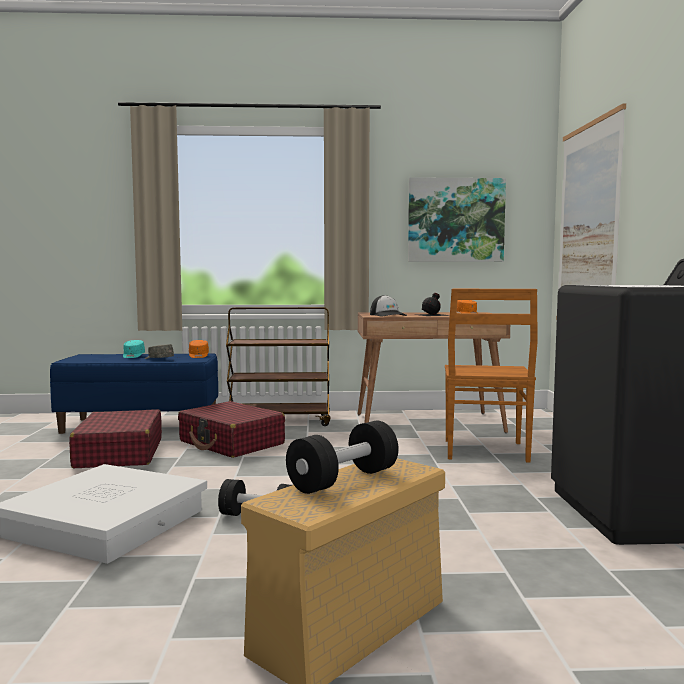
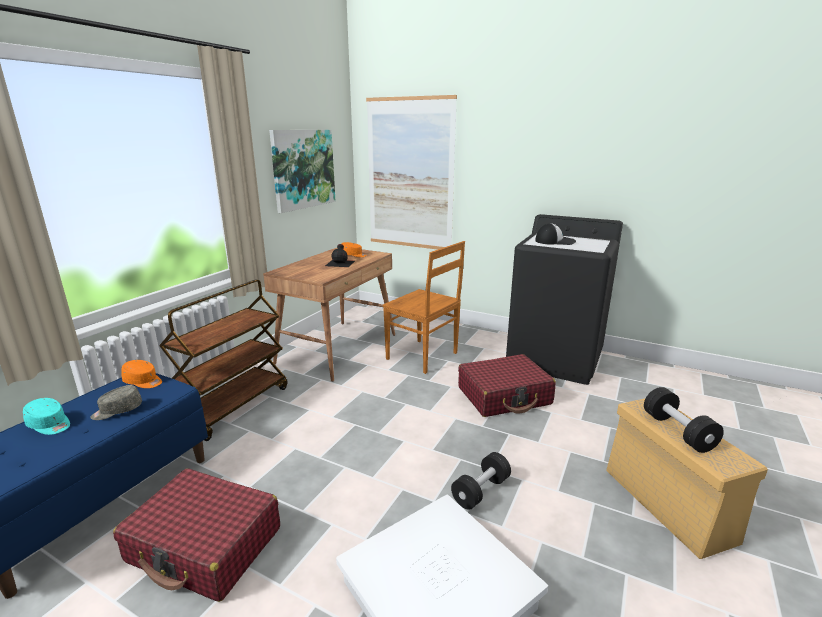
camera: 60 degrees left, 15 degrees up
red suitcase [178,401,285,458] -> red suitcase moved to [458,354,556,417]
cap [370,295,407,317] -> cap moved to [535,223,576,245]

